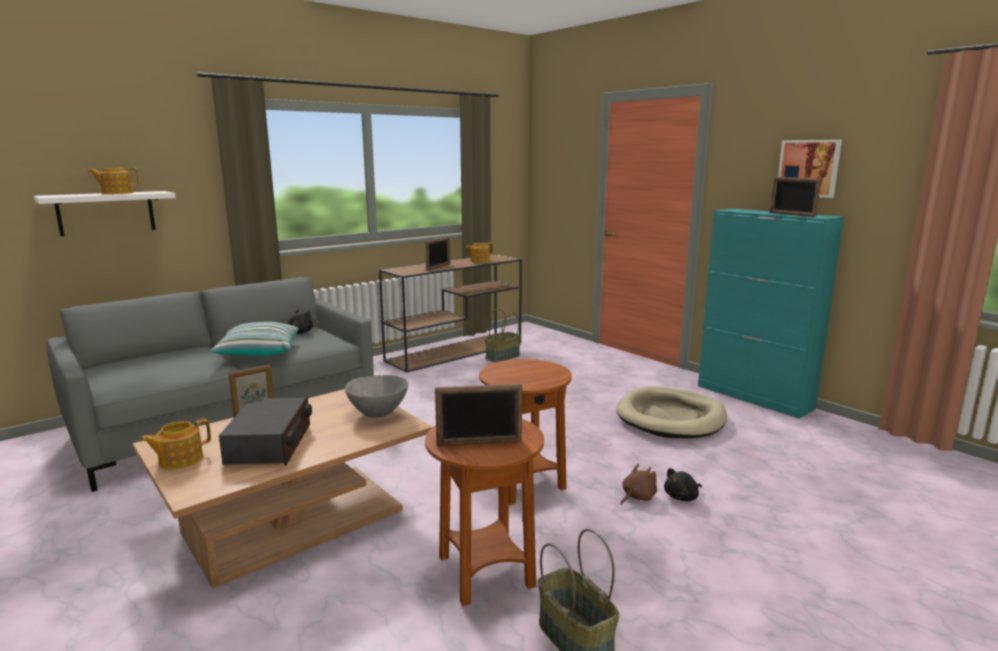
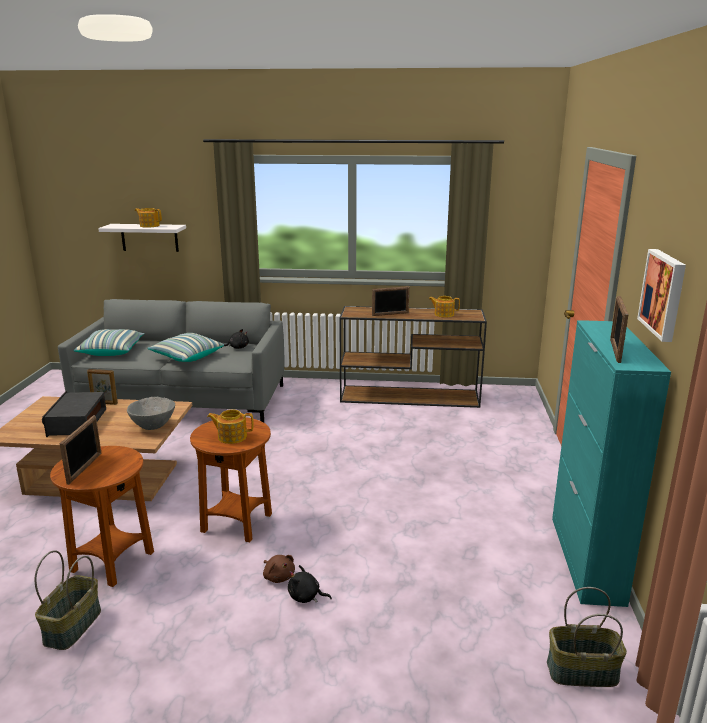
camera: 45 degrees right, 5 degrees up
teapot [140,418,211,469] -> teapot moved to [207,409,254,444]
radio [219,395,312,466] -> radio turned 135 degrees clockwise [42,391,106,437]
picture frame [435,384,522,446] -> picture frame turned 120 degrees counterclockwise [60,416,102,485]
basket [485,309,521,362] -> basket moved to [547,587,627,687]
beige dog bed [616,386,727,439] -> none
brown plush toy [621,464,657,505] -> brown plush toy turned 45 degrees clockwise [263,555,295,583]
none -> pillow [73,329,145,356]

